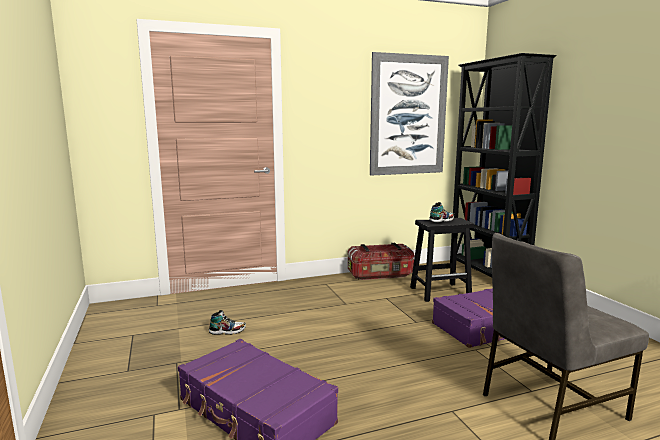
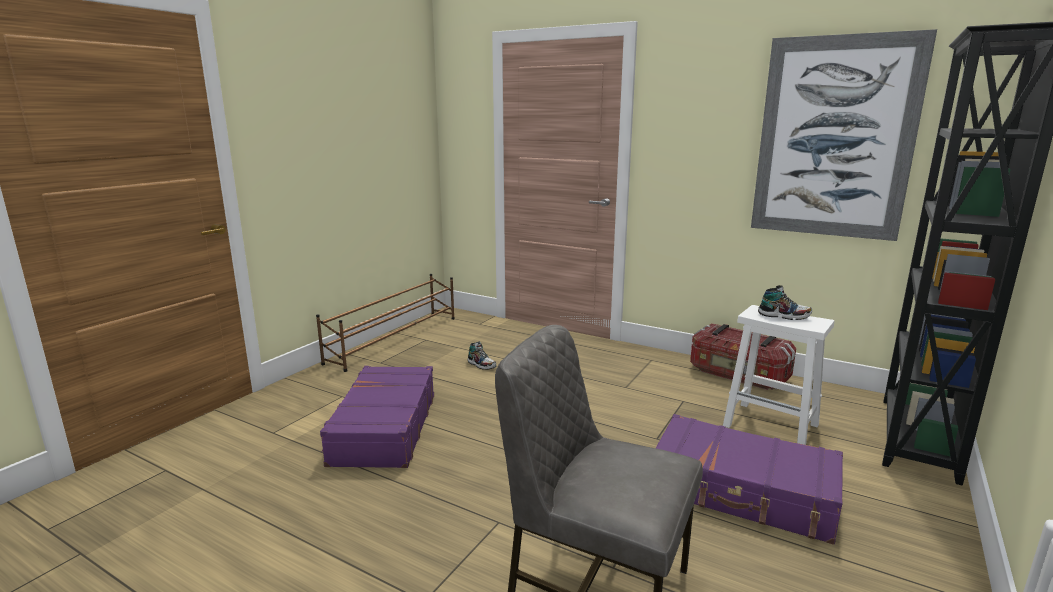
camera: 50 degrees right, 5 degrees up
black stool [410,218,474,302] -> white stool [723,305,834,445]
none -> brown shoe rack [316,274,455,372]

